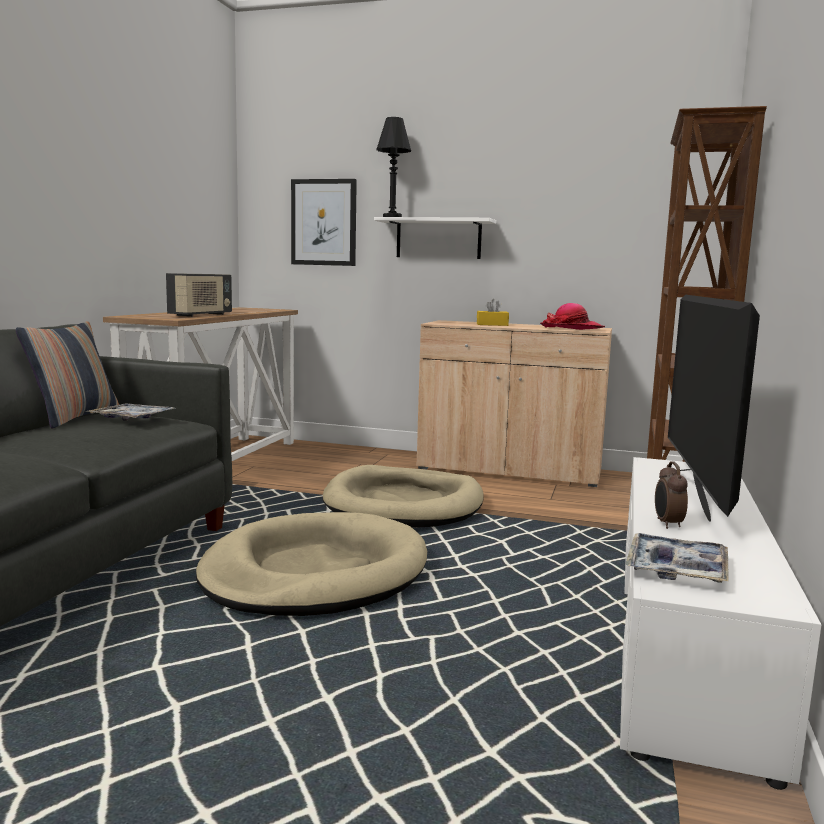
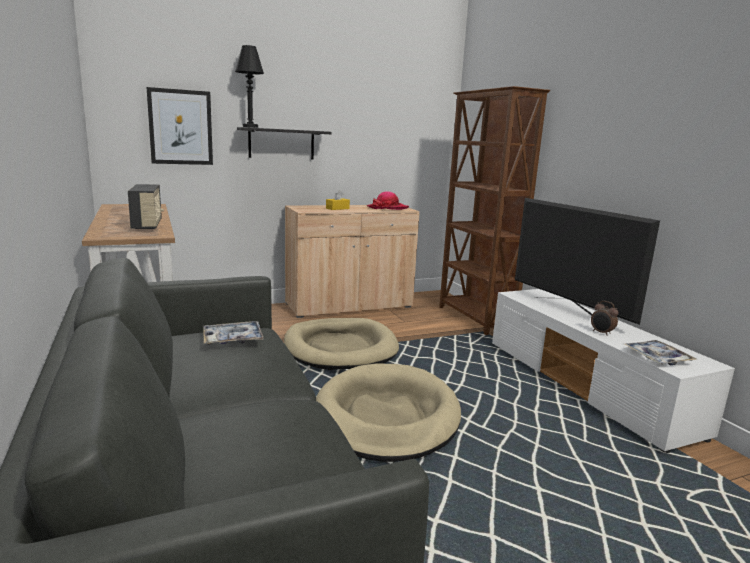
camera: 40 degrees left, 5 degrees up
pillow [16,321,119,428] -> none
white shelf [374,217,496,259] -> black shelf [237,127,331,159]

